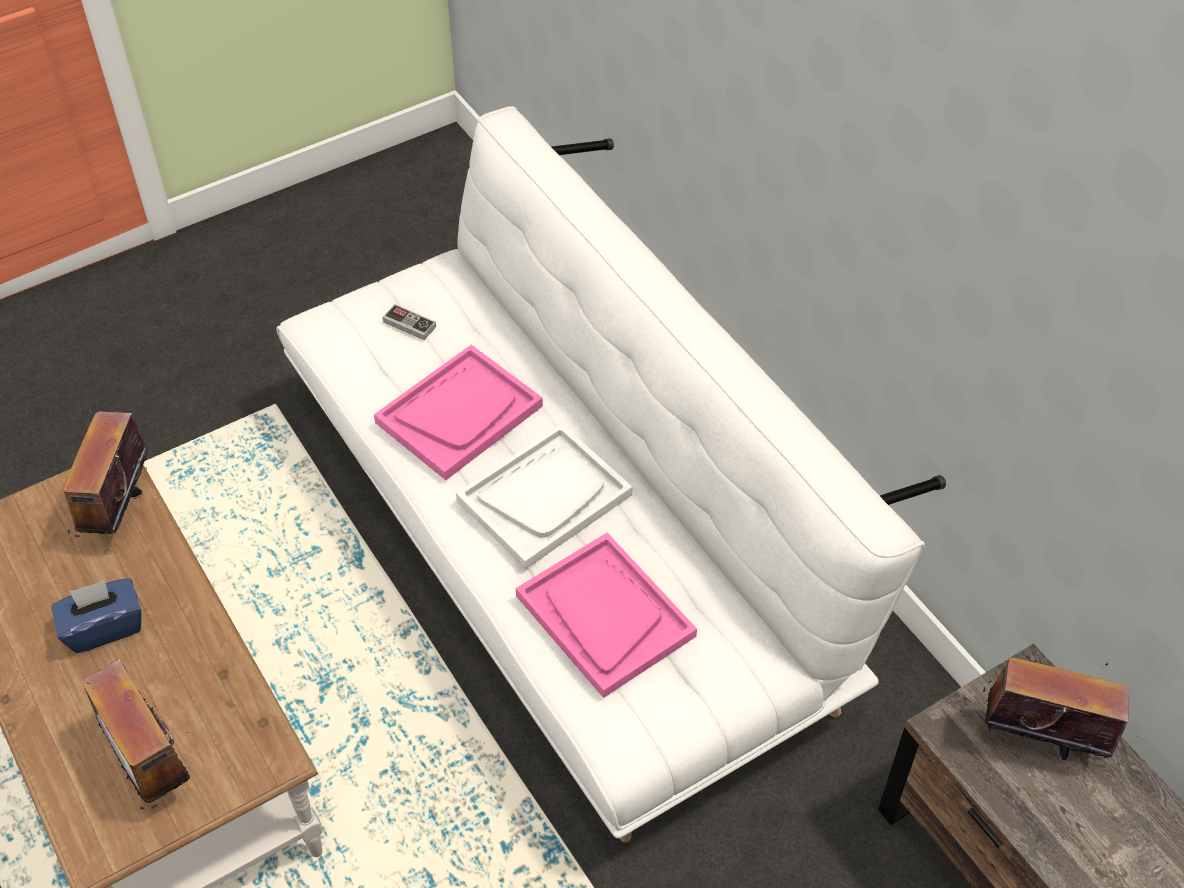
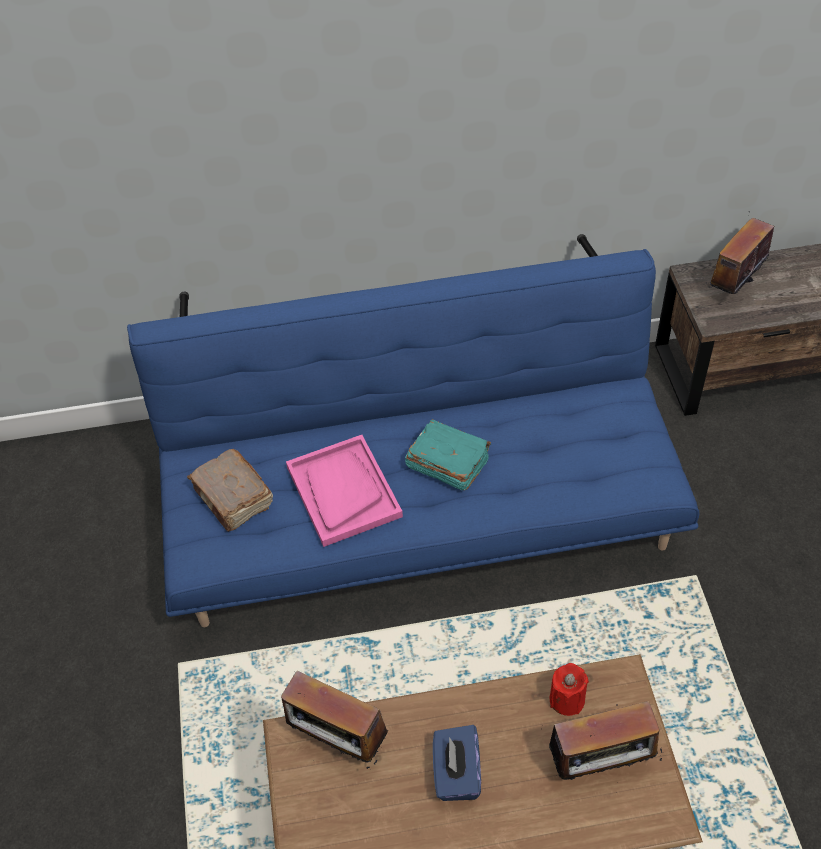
camera: 65 degrees left, 0 degrees up
white sofa [277,106,946,842] -> blue sofa [127,234,699,627]
game controller [382,304,436,340] -> brown book [187,449,273,532]
white tray [456,424,632,569] -> turquoise book [405,419,491,490]
pink tray [516,533,697,698] -> none
none -> red candle [550,663,589,716]

